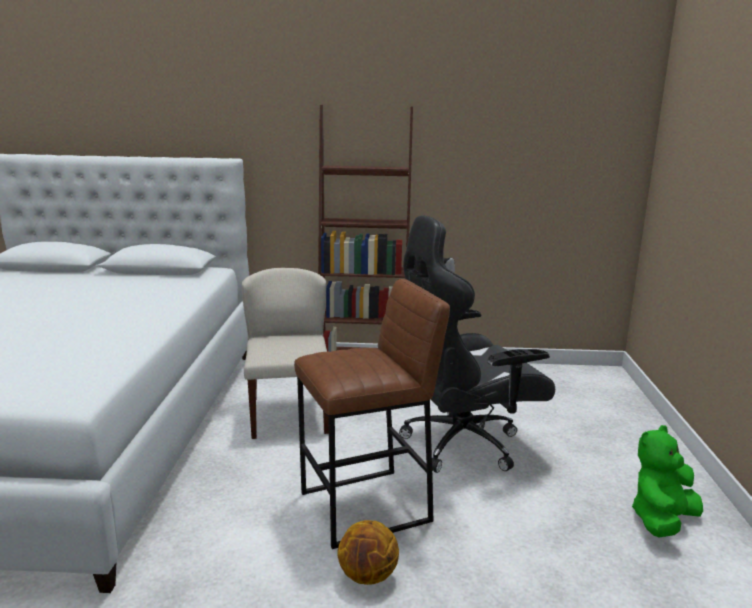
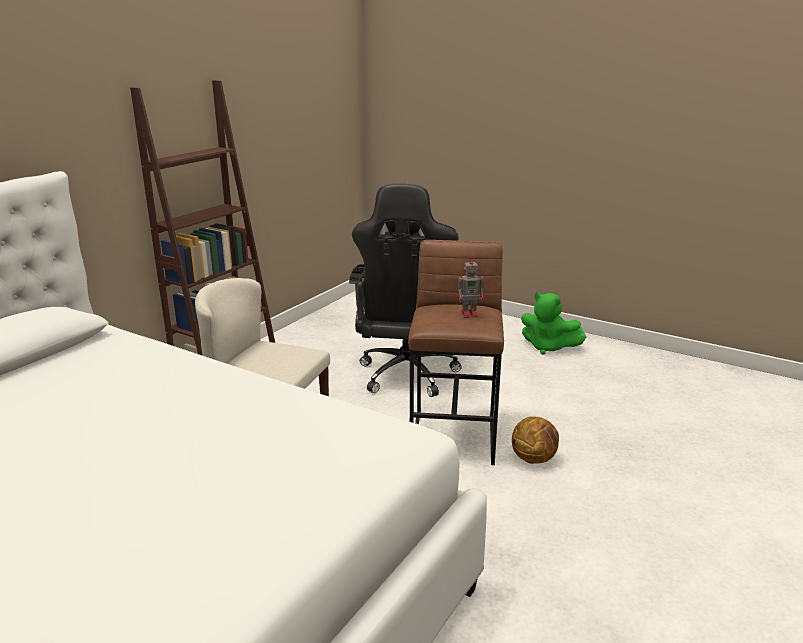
camera: 60 degrees left, 5 degrees up
green plush toy [632,425,703,538] -> green plush toy turned 45 degrees counterclockwise [521,293,586,355]
none -> toy robot [458,256,484,318]

